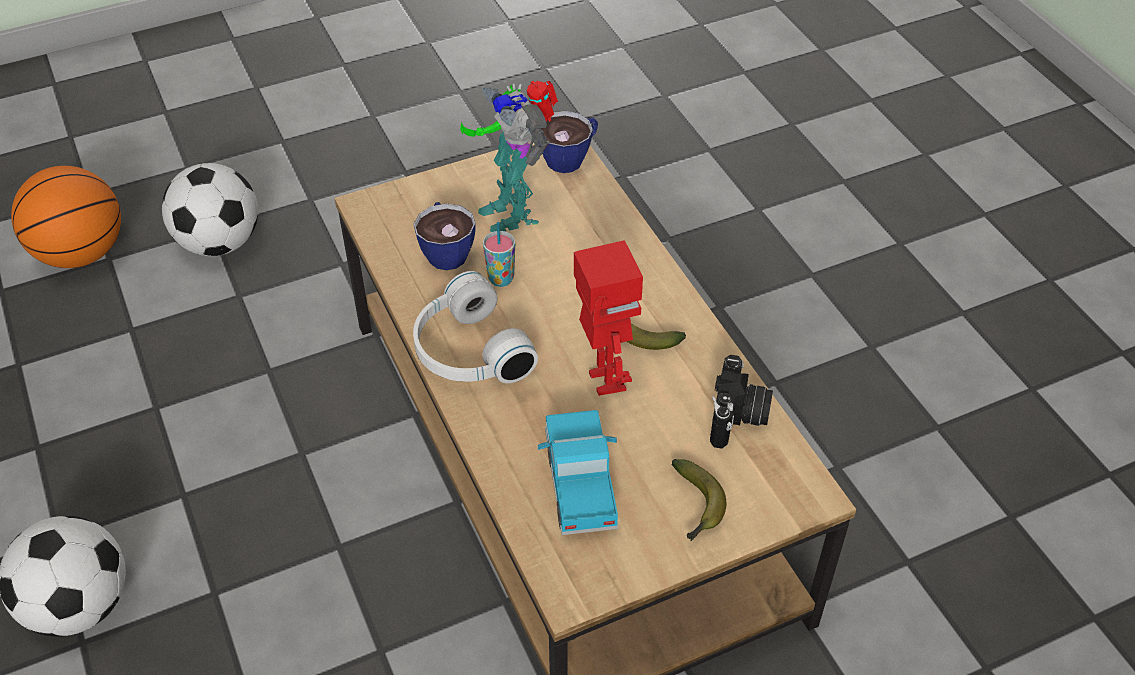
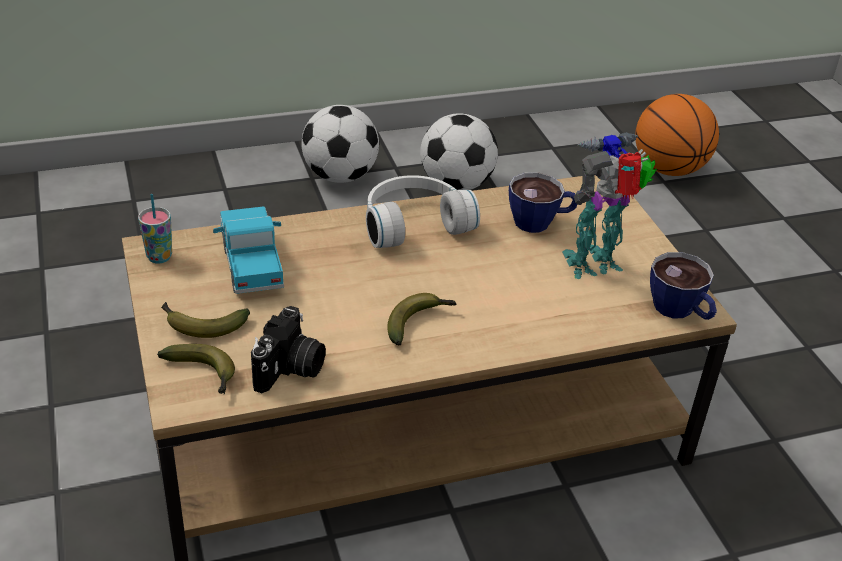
camera: 95 degrees right, 10 degrees down
football [162,163,258,256] -> football moved to [420,113,498,190]
cup [483,222,515,287] -> cup moved to [138,194,172,264]
toy truck [538,410,618,535] -> toy truck turned 105 degrees counterclockwise [213,207,284,294]
toy robot [574,240,643,396] -> none
camera [710,355,773,449] -> camera turned 90 degrees counterclockwise [251,306,326,393]
none -> banana [157,344,235,395]

